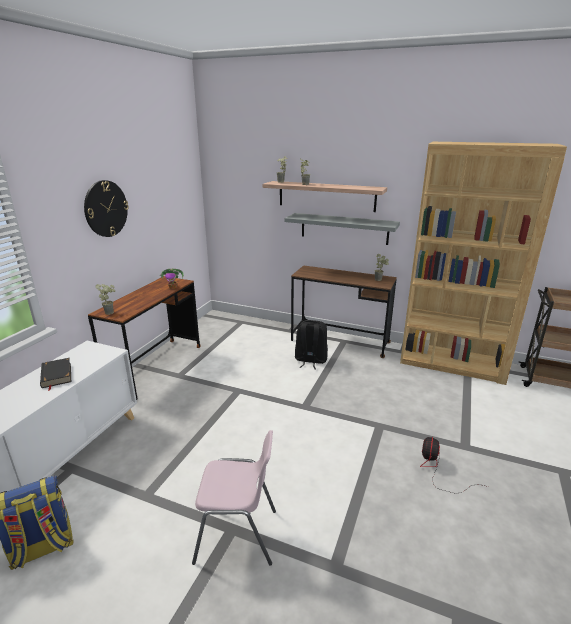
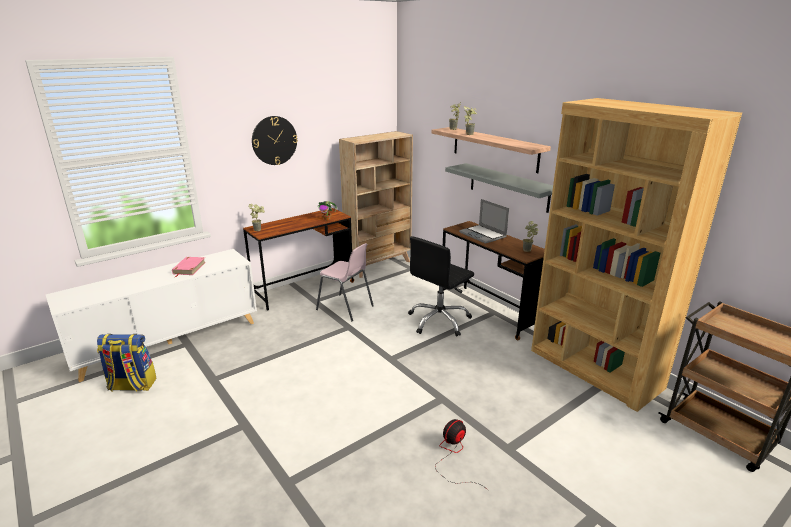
camera: 30 degrees right, 0 degrees up
black book [40,358,71,391] -> pink book [172,257,206,277]
pink chair [192,430,276,566] -> pink chair moved to [316,243,374,321]
black backpack [295,320,328,370] -> black office chair [408,236,474,336]
none -> beige bookcase [339,131,413,278]
none -> laptop [459,199,509,244]

